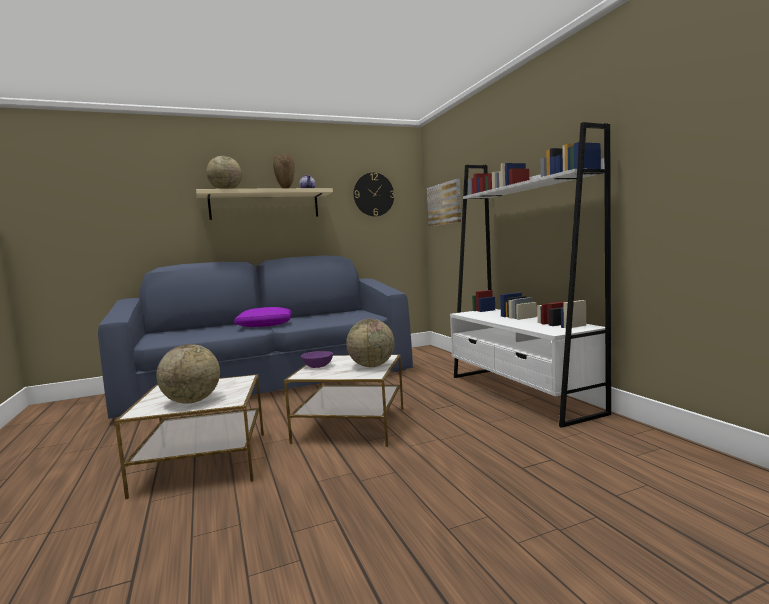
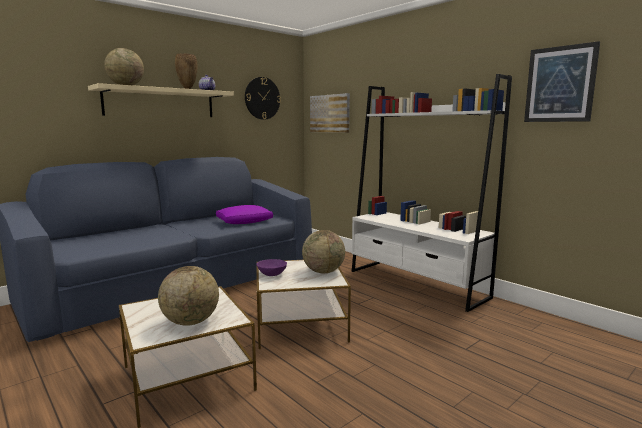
camera: 20 degrees left, 5 degrees up
purple pillow [234,307,292,327] -> purple pillow moved to [216,205,273,224]
none -> picture [524,41,600,122]

